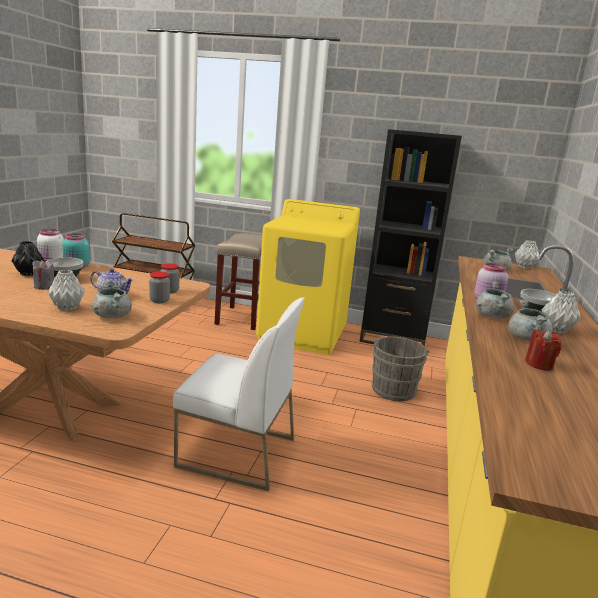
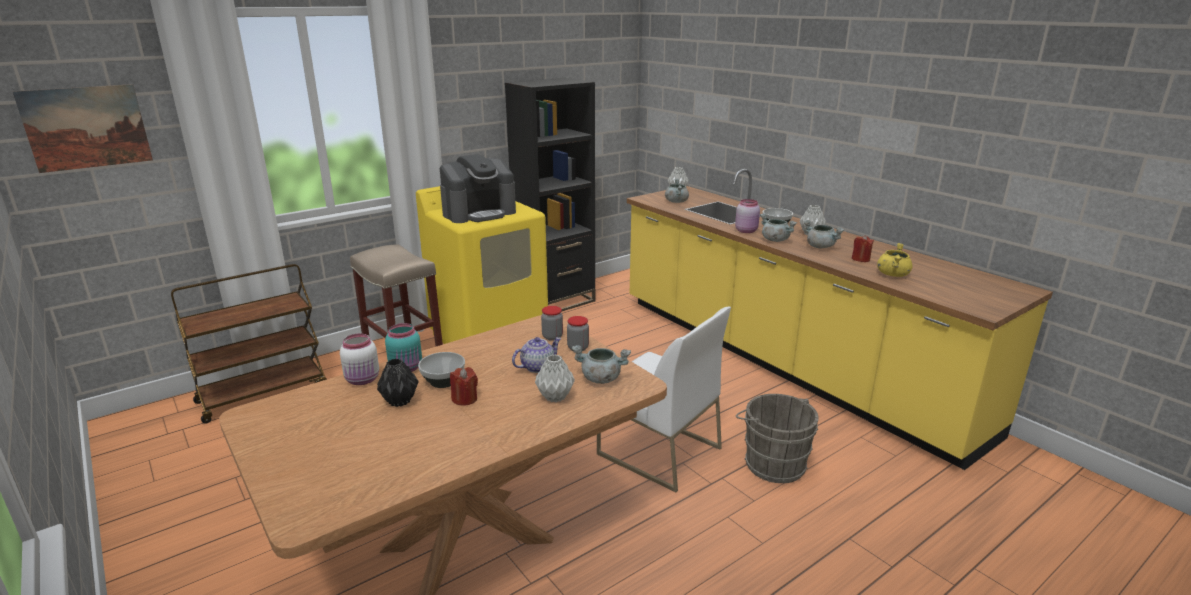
camera: 50 degrees left, 5 degrees up
grey candle [32,260,54,290] -> red candle [450,367,478,406]
white chair [173,298,305,491] -> white chair turned 75 degrees clockwise [597,306,731,492]
grey bucket [372,336,430,401] -> grey bucket moved to [736,394,819,483]
none -> picture [12,84,153,173]
none -> coffee machine [440,154,516,223]
none -> yellow cooking pot [877,243,913,277]

